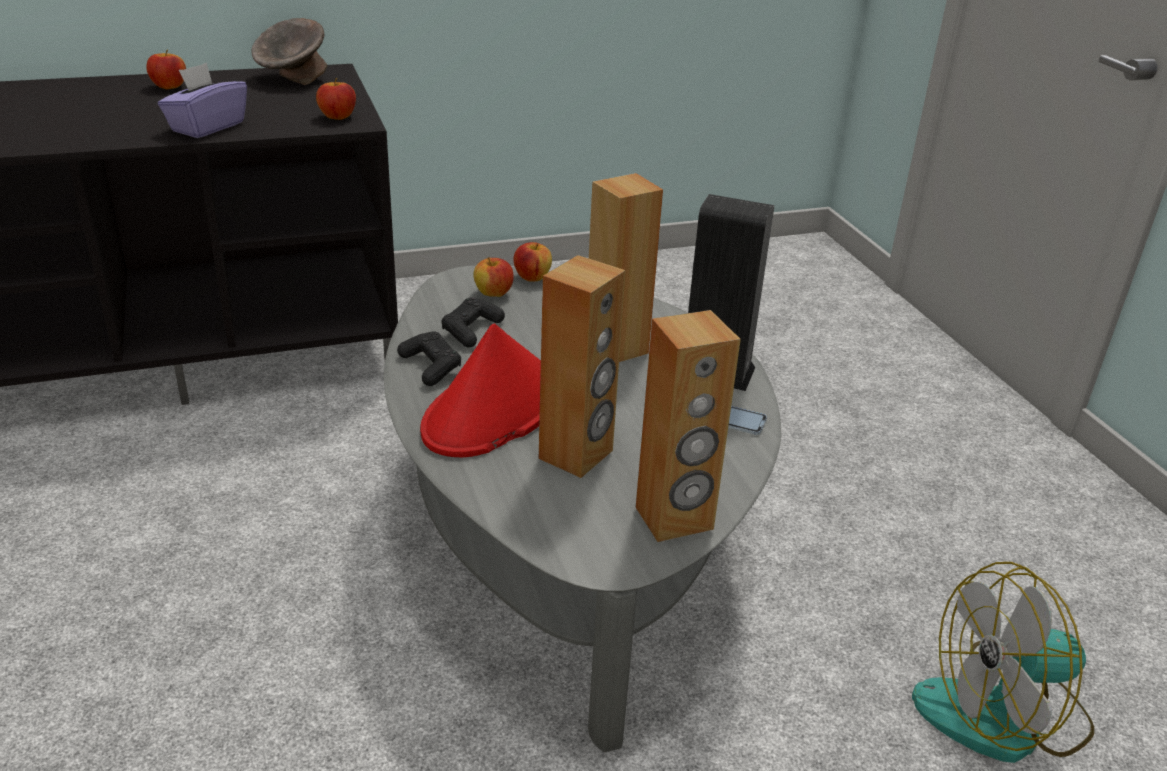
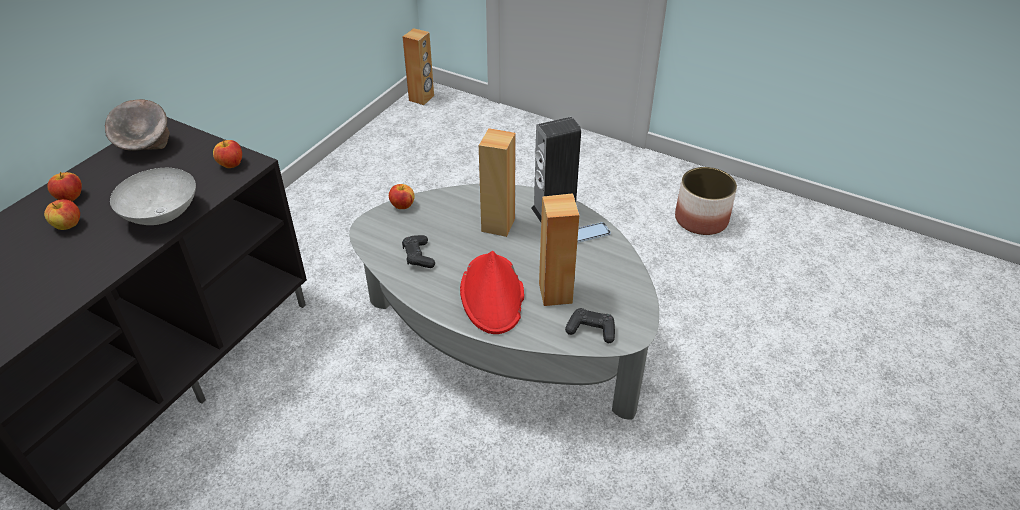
camera: 40 degrees left, 10 degrees up
purple tissue box [158,62,247,138] -> grey bowl [110,168,196,225]
black game controller [397,331,461,386] -> black game controller moved to [565,308,615,343]
apple [473,257,514,297] -> apple moved to [44,199,80,230]
brown speaker [636,310,741,542] -> brown speaker moved to [402,28,434,105]
fan [912,562,1094,763] -> none
none -> planter [675,167,737,235]

